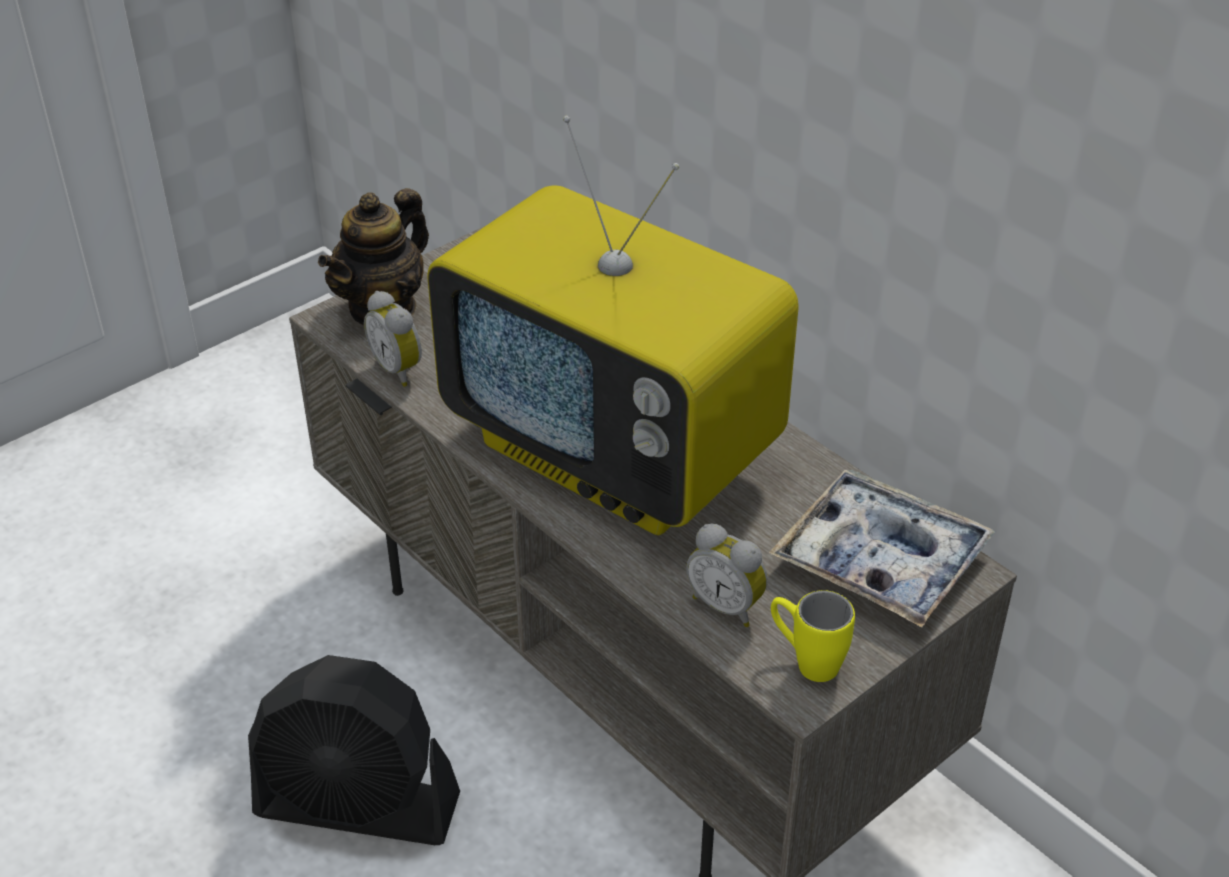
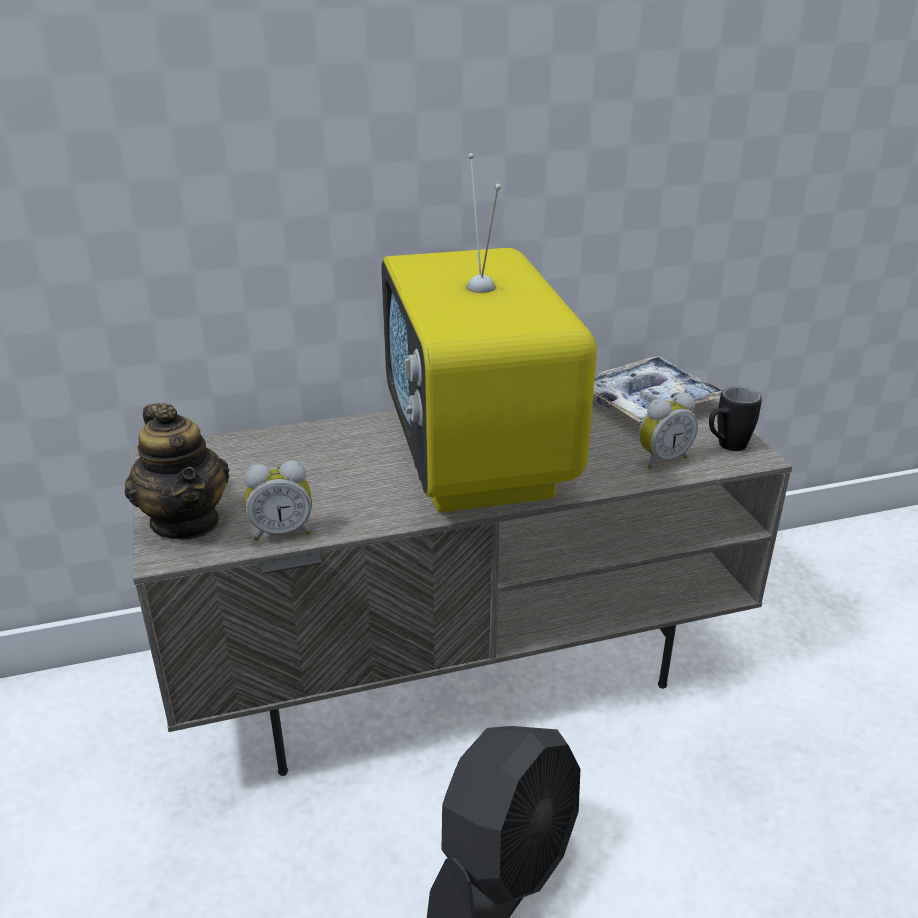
camera: 65 degrees left, 10 degrees down
television [427,116,799,535] -> television turned 105 degrees clockwise [381,153,597,512]
yellow mug [771,590,855,682] -> black mug [709,386,762,451]

